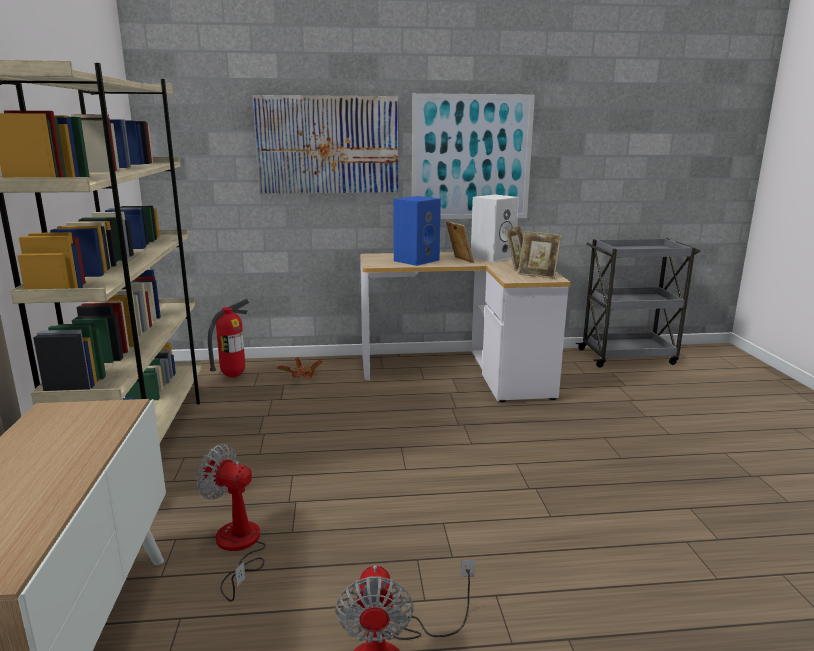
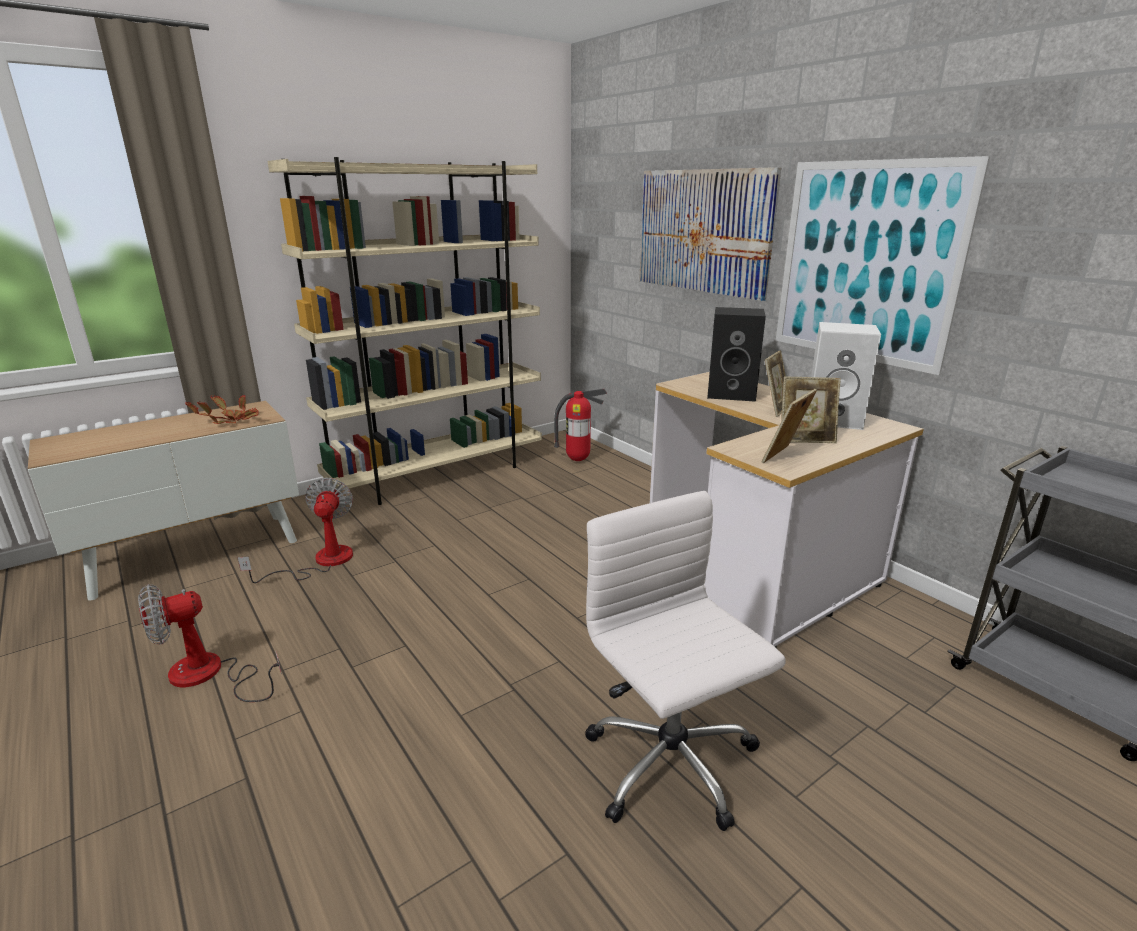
camera: 60 degrees right, 5 degrees up
potted plant [276,358,323,379] -> potted plant moved to [185,395,259,424]
blue speaker [394,196,441,266] -> black speaker [707,307,766,402]
picture frame [518,231,562,279] -> picture frame turned 45 degrees clockwise [762,389,817,463]
none -> white office chair [585,491,785,831]

